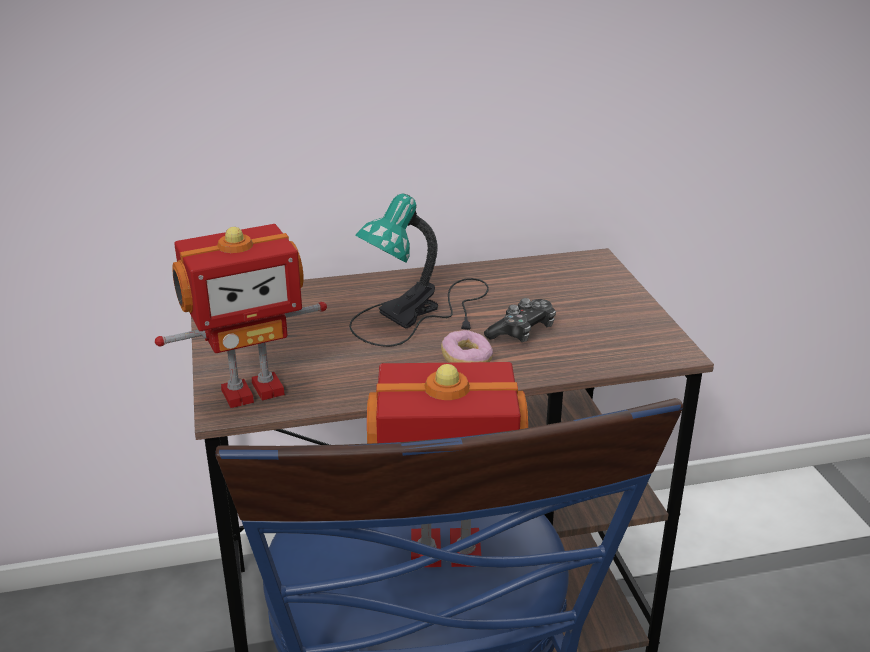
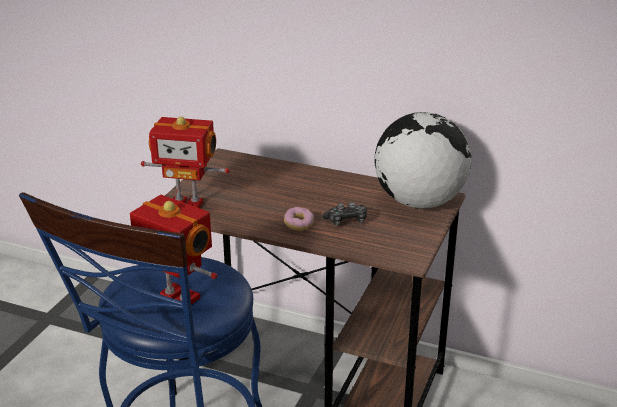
camera: 35 degrees right, 0 degrees up
table lamp [349,193,489,347] -> none
none -> globe [374,112,471,209]

